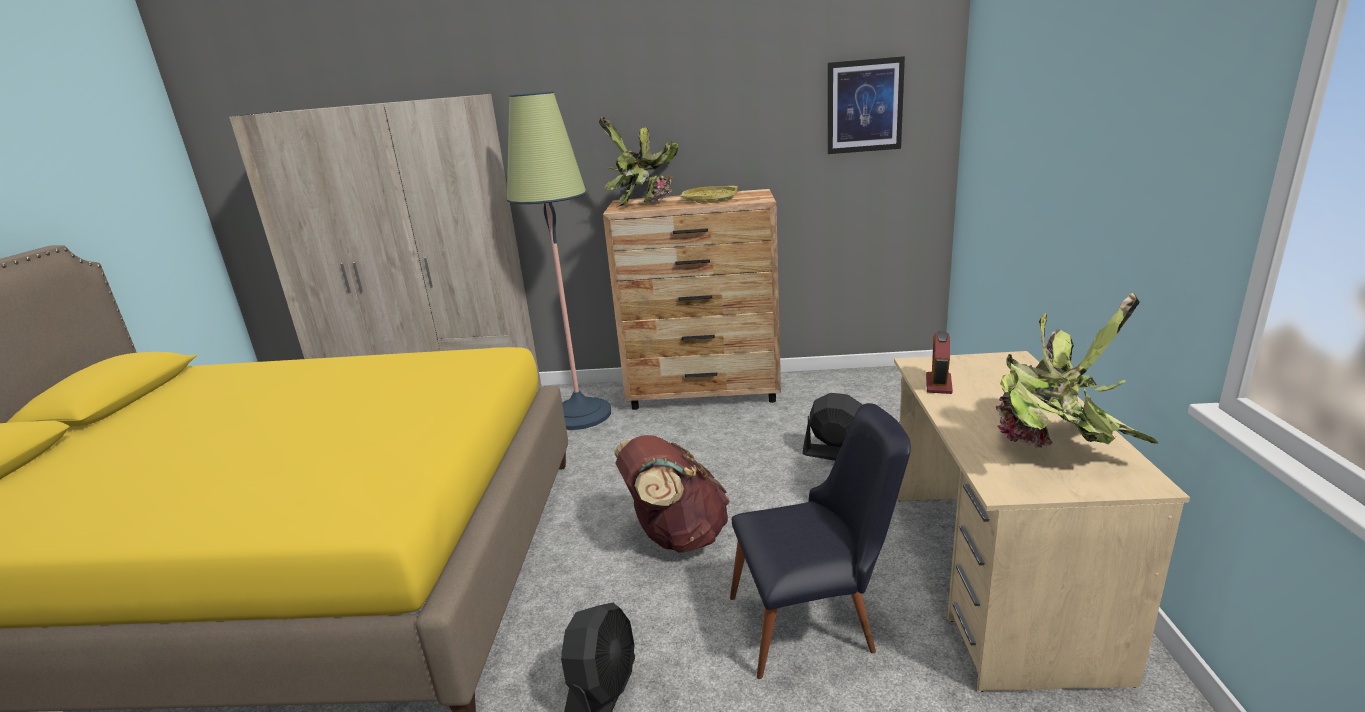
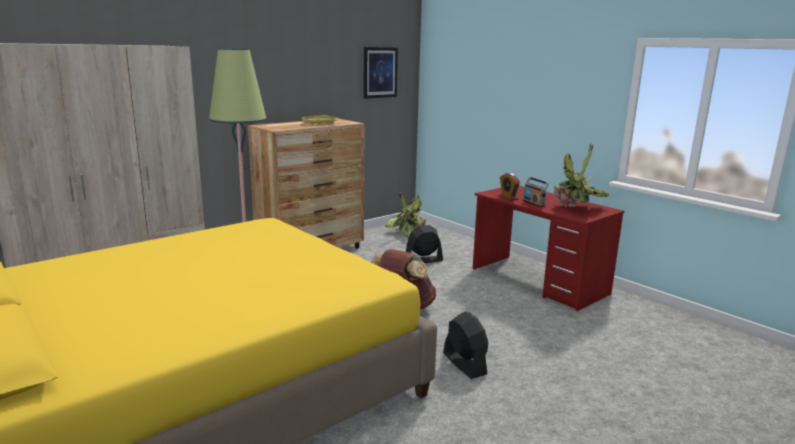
camera: 45 degrees left, 5 degrees down
potted plant [599,117,678,208] -> potted plant moved to [385,192,426,238]
black chair [730,403,911,679] -> none
beige desk [894,351,1190,692] -> red desk [472,186,624,311]
none -> radio [522,177,549,207]

